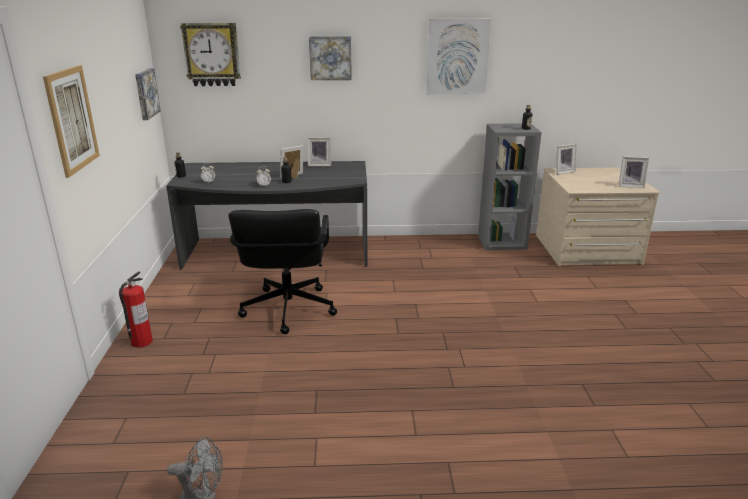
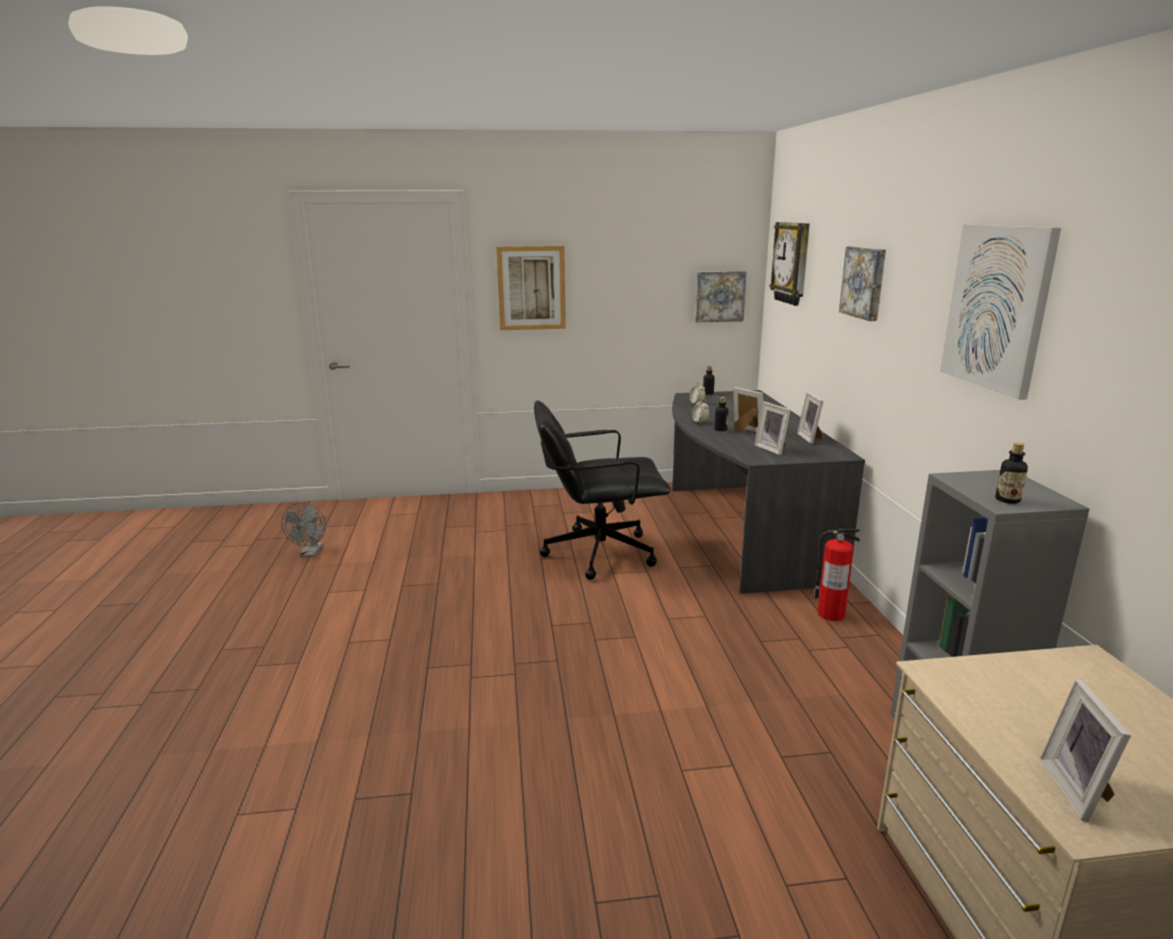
camera: 85 degrees right, 5 degrees down
fire extinguisher [119,271,153,348] -> fire extinguisher moved to [815,529,860,621]
picture frame [556,144,577,175] -> picture frame moved to [754,401,791,455]

